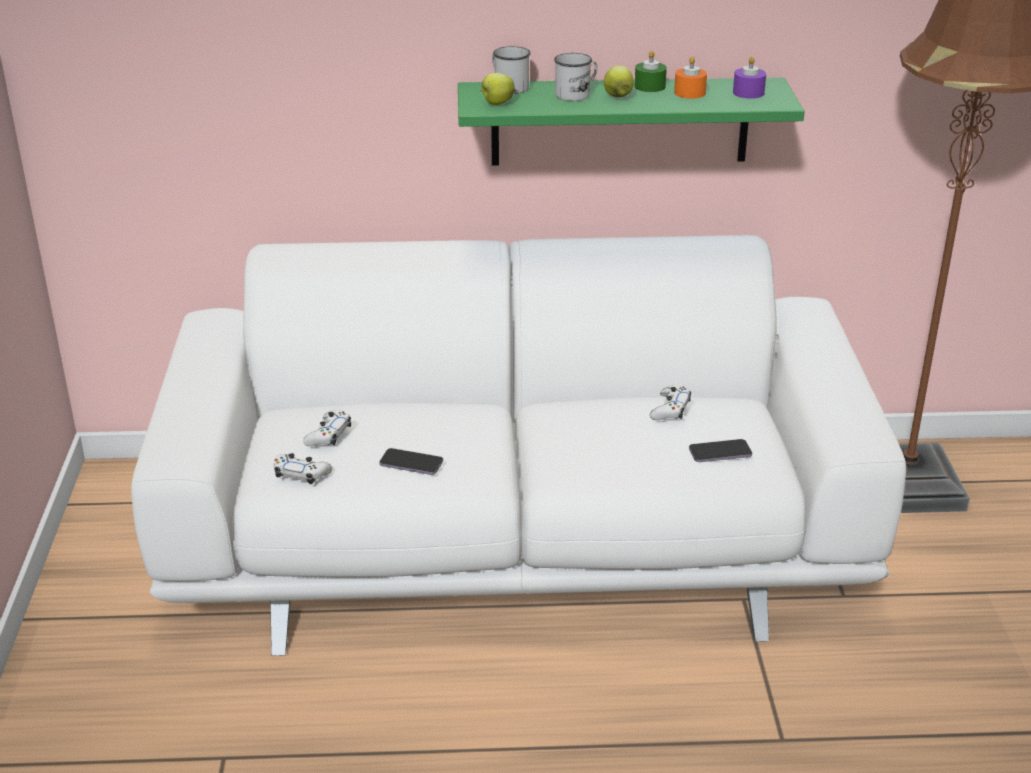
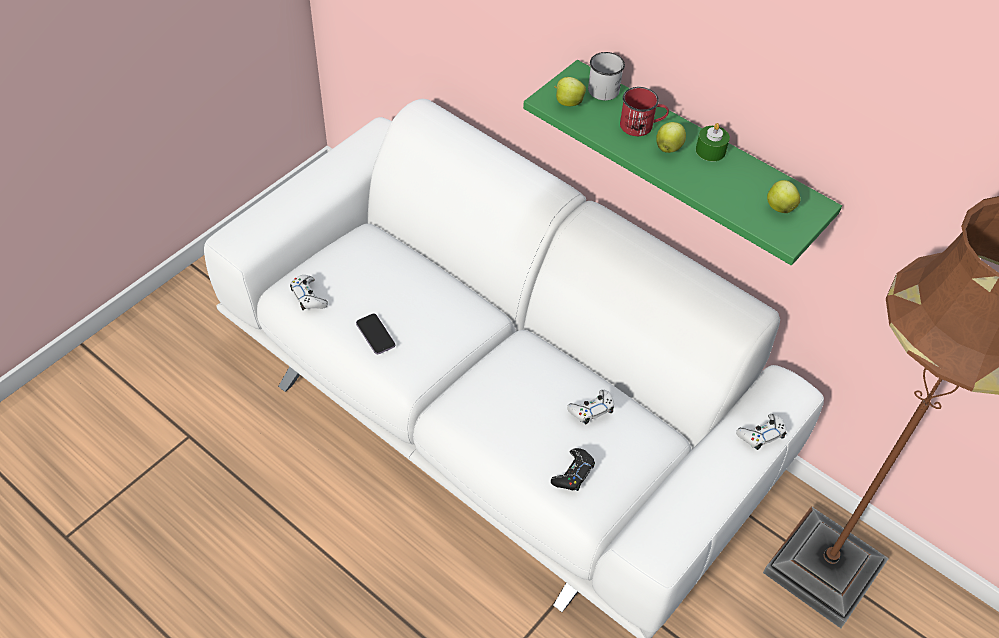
camera: 40 degrees right, 20 degrees up
white game controller [303,409,351,446] -> white game controller moved to [736,414,787,450]
white mug [554,53,598,101] -> red mug [620,87,669,136]
orange candle [674,56,707,99] -> none
phone [689,439,752,462] -> black game controller [551,448,595,491]
purple candle [733,56,766,99] -> apple [767,180,801,213]

